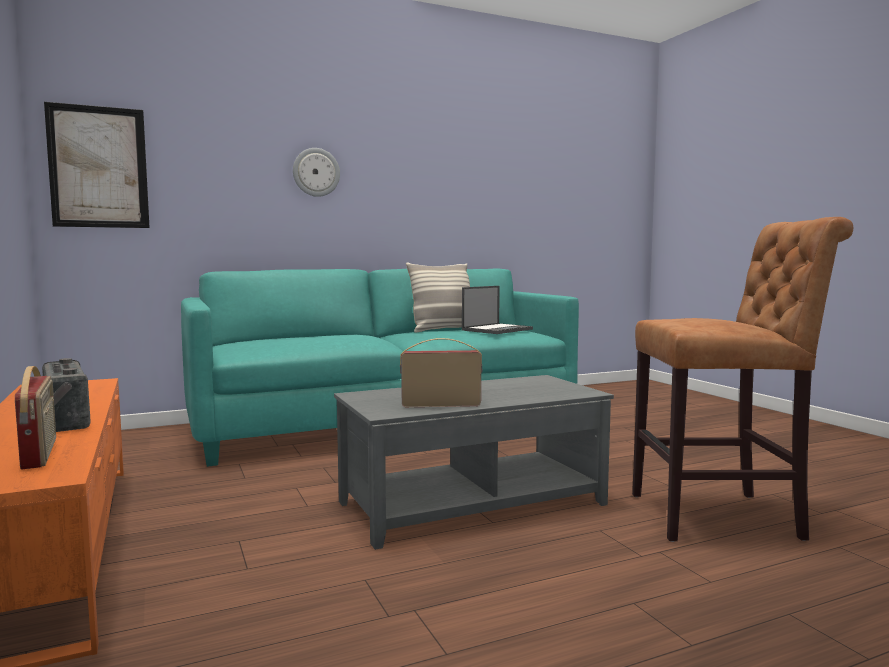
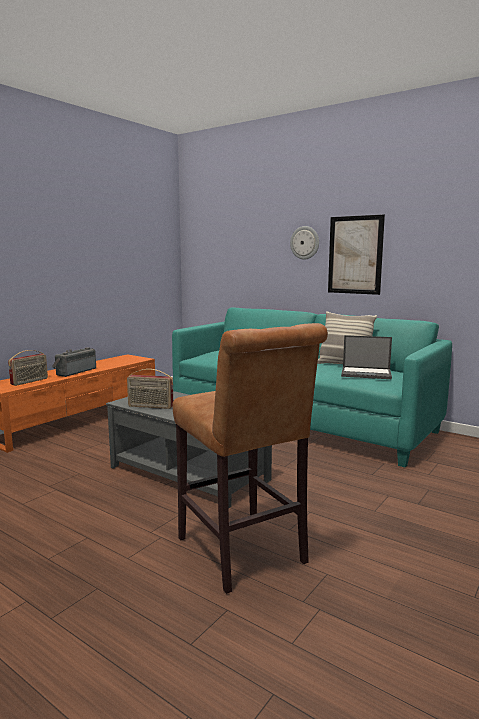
camera: 60 degrees right, 5 degrees up
picture [44,102,150,228] -> picture moved to [328,214,385,295]
radio [400,338,483,407] -> radio turned 135 degrees clockwise [127,369,173,409]

